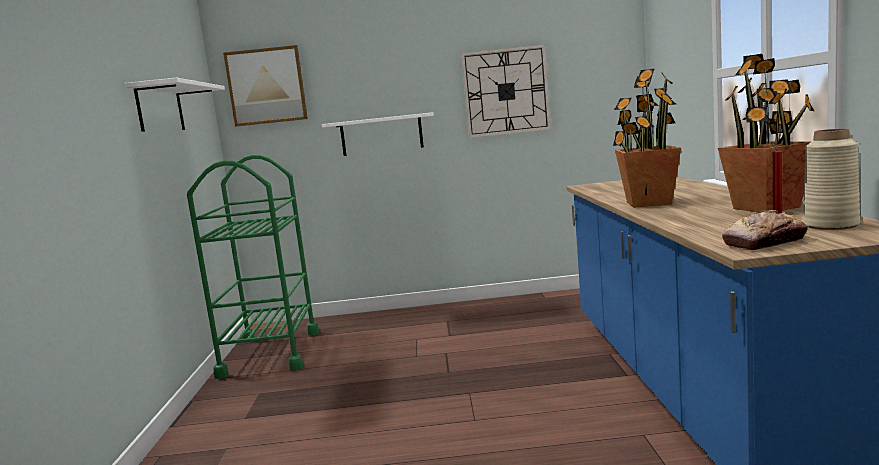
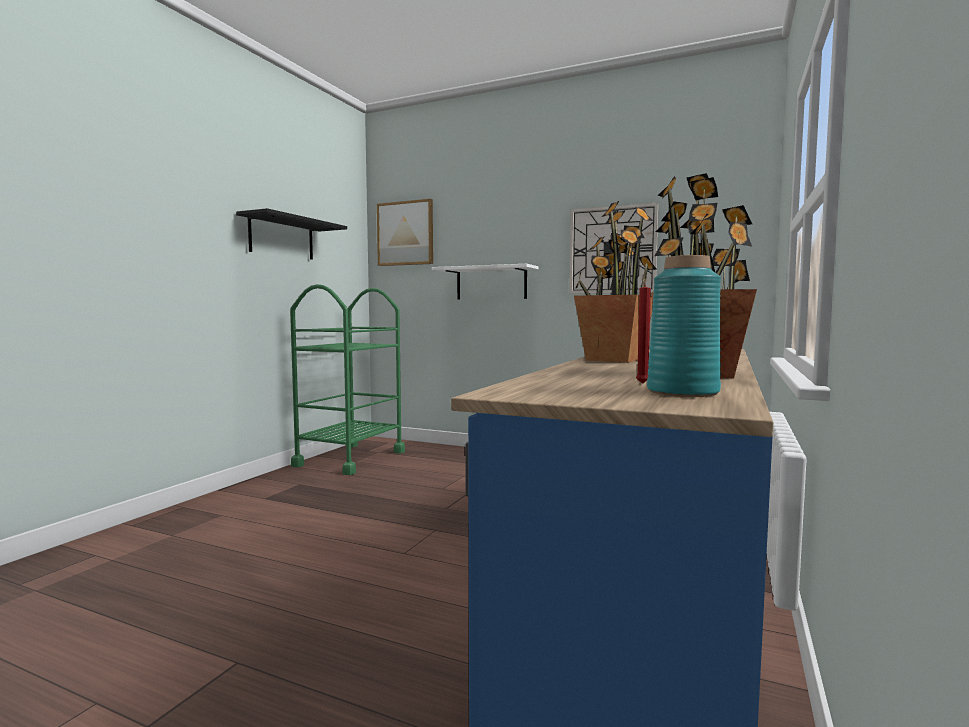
camera: 25 degrees right, 5 degrees down
white shelf [125,78,225,132] -> black shelf [236,208,347,260]
bread [722,210,808,250] -> none
beige vase [802,129,860,230] -> turquoise vase [647,255,721,397]

